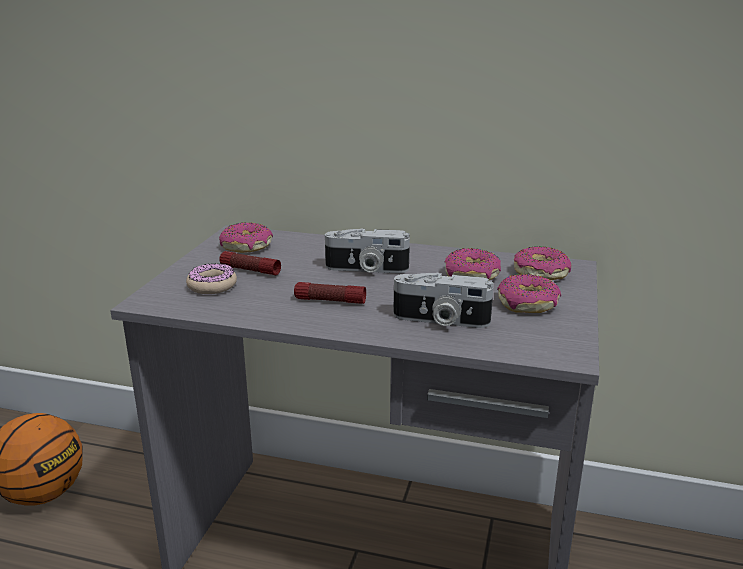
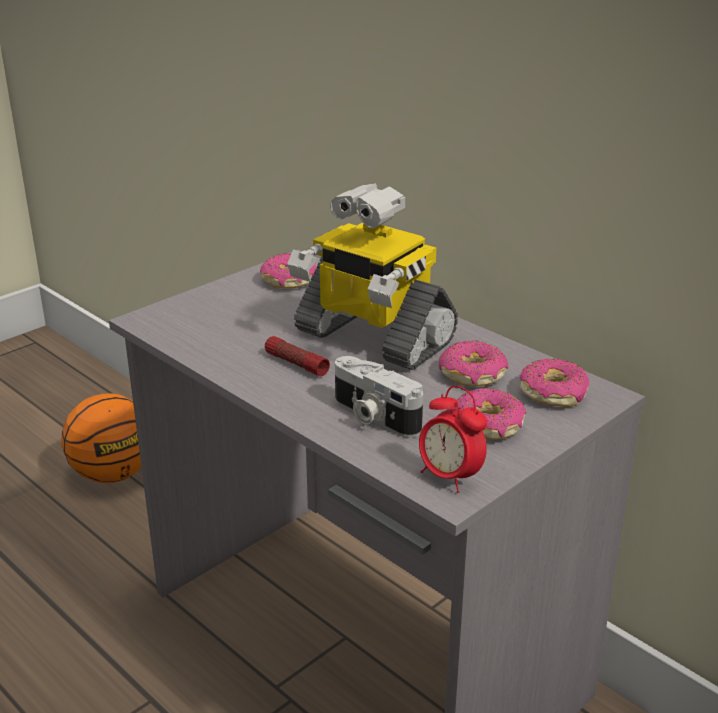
camera: 30 degrees right, 5 degrees up
donut [186,263,237,294] -> none
flashlight [219,251,281,275] -> none
camera [325,228,410,273] -> toy robot [288,183,458,370]
none -> alarm clock [419,386,487,493]

